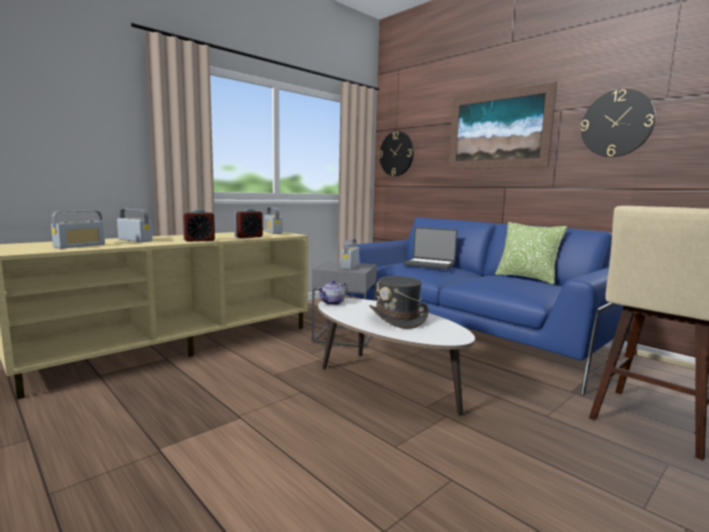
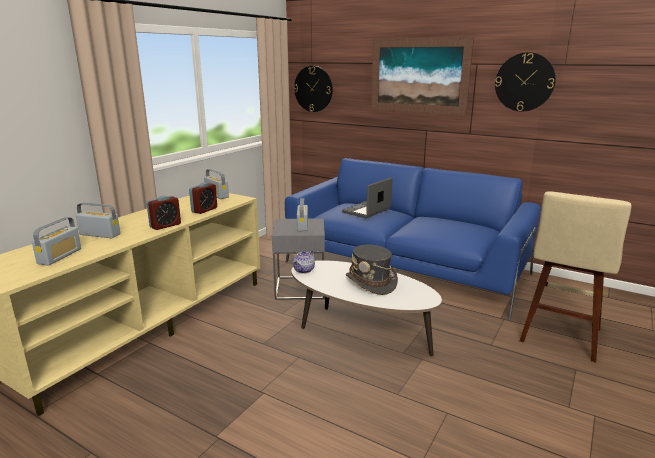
camera: 15 degrees left, 10 degrees up
laptop [403,227,457,270] -> laptop turned 120 degrees clockwise [342,178,392,218]
pillow [495,222,567,284] -> none

